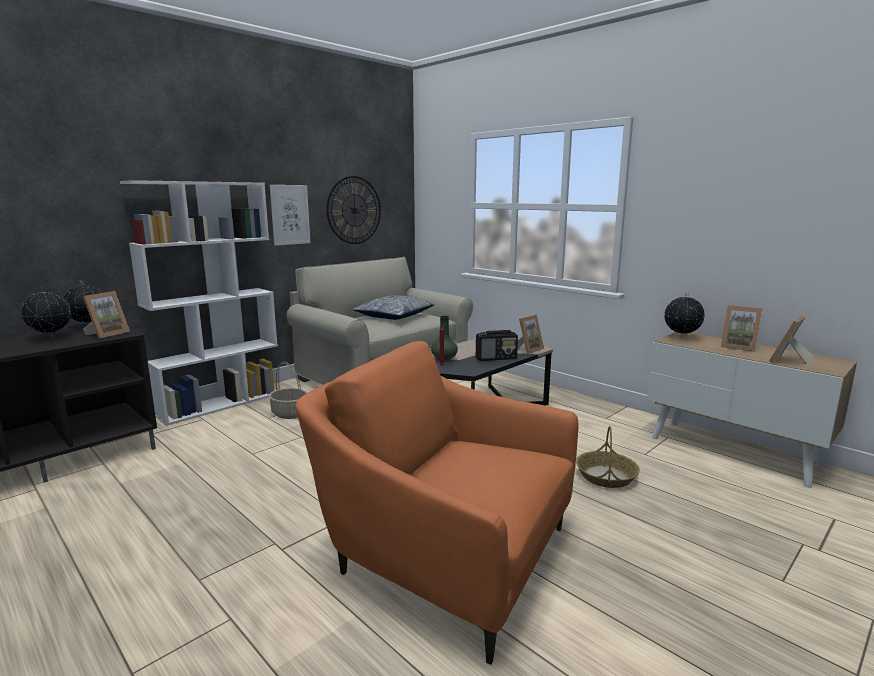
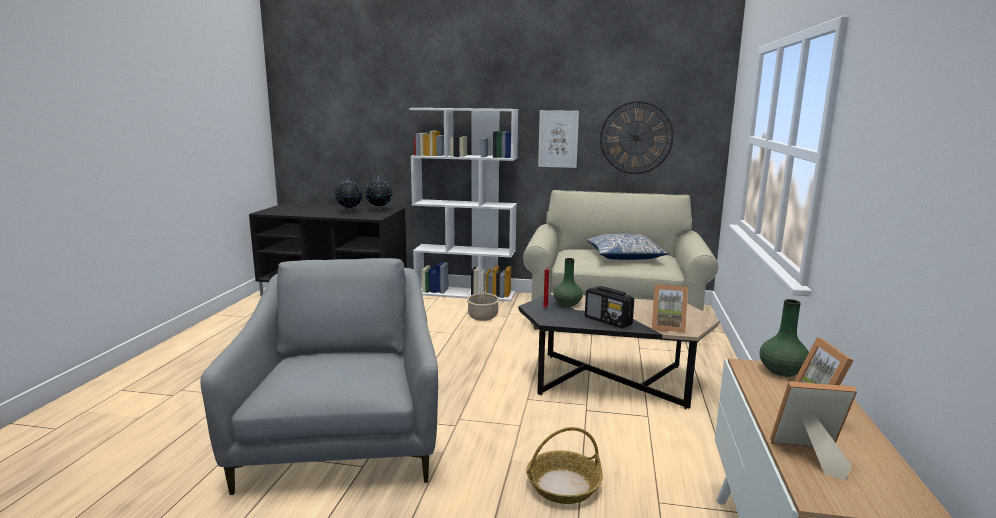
camera: 55 degrees right, 0 degrees up
picture frame [83,291,130,339] -> none
orange armchair [296,341,578,665] -> grey armchair [200,258,438,495]
globe [664,293,705,337] -> green vase [760,299,809,377]

